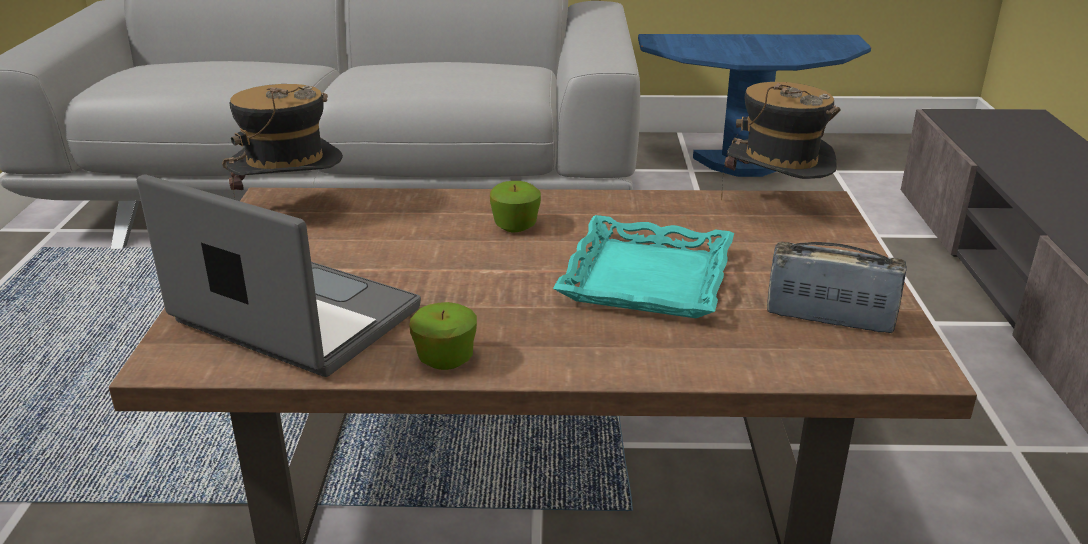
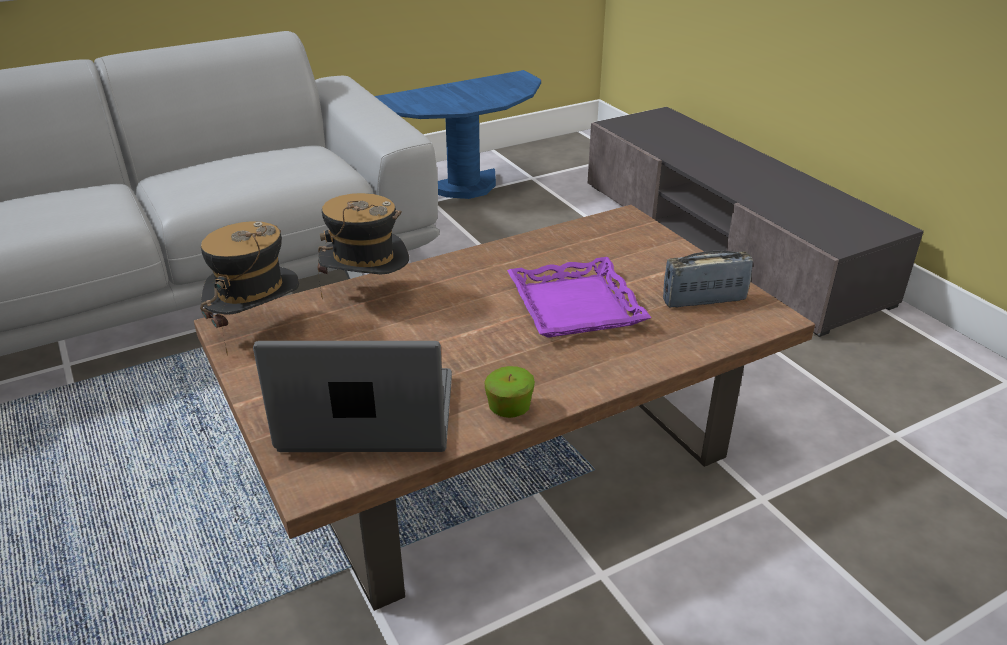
camera: 30 degrees left, 5 degrees up
apple [490,181,541,232] -> none
turquoise tray [553,215,734,318] -> purple tray [507,257,651,338]
hat [721,82,841,201] -> hat moved to [318,193,409,299]

